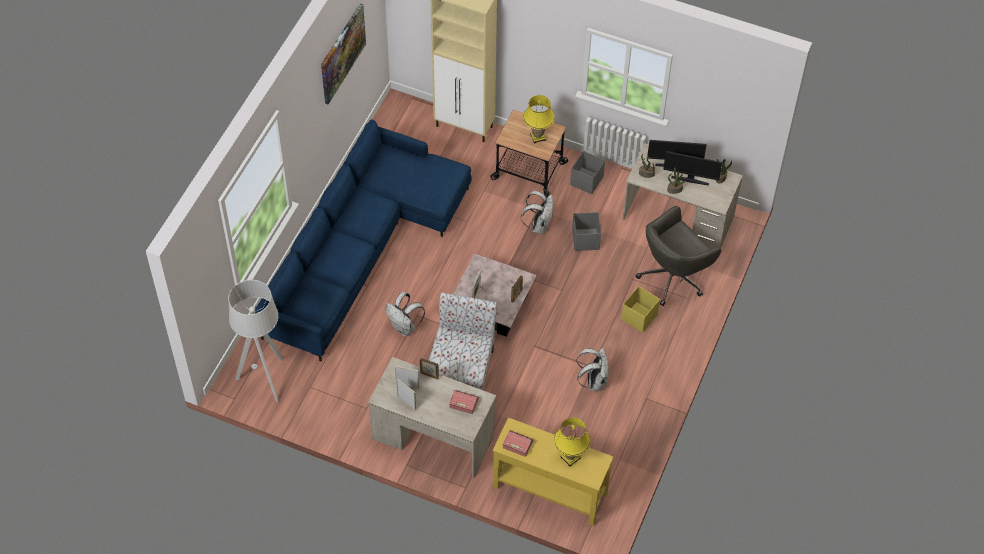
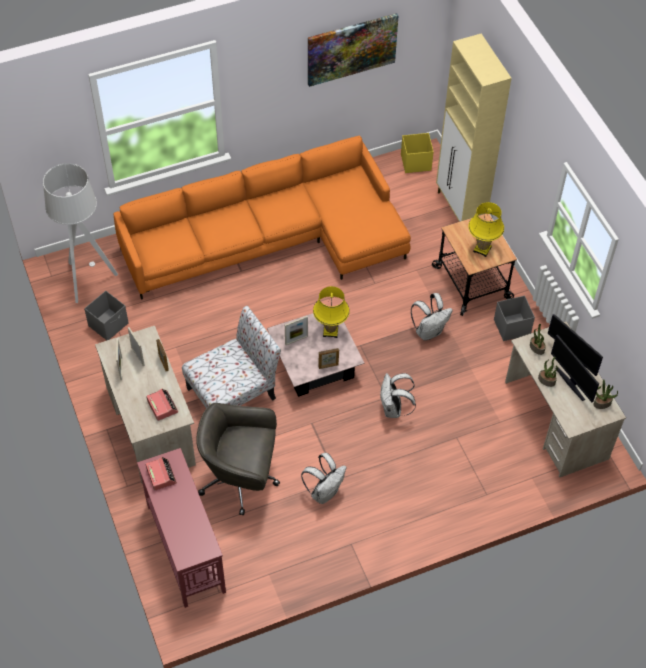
camera: 45 degrees right, 0 degrees up
blue sofa [255,120,472,361] -> orange sofa [113,136,411,299]
white backpack [386,292,425,336] -> white backpack moved to [380,373,416,418]
yellow console table [493,417,613,526] -> red console table [137,448,226,608]
yellow table lamp [554,417,590,466] -> yellow table lamp moved to [313,286,350,338]
grey storage box [572,212,601,251] -> grey storage box moved to [84,291,129,340]
yellow storage box [621,286,660,333] -> yellow storage box moved to [401,133,434,173]
grey office chair [635,206,721,306] -> grey office chair moved to [196,403,280,516]

